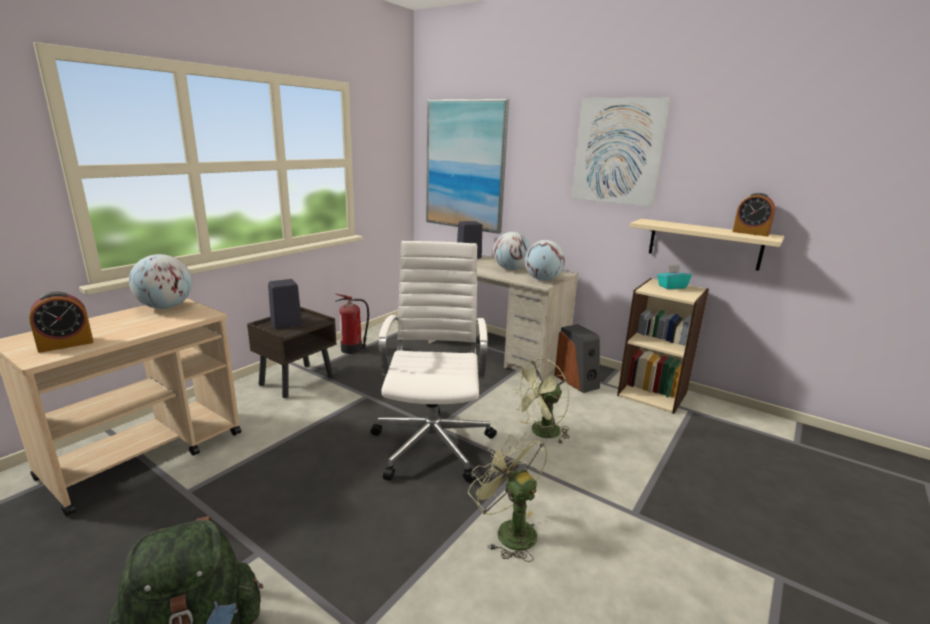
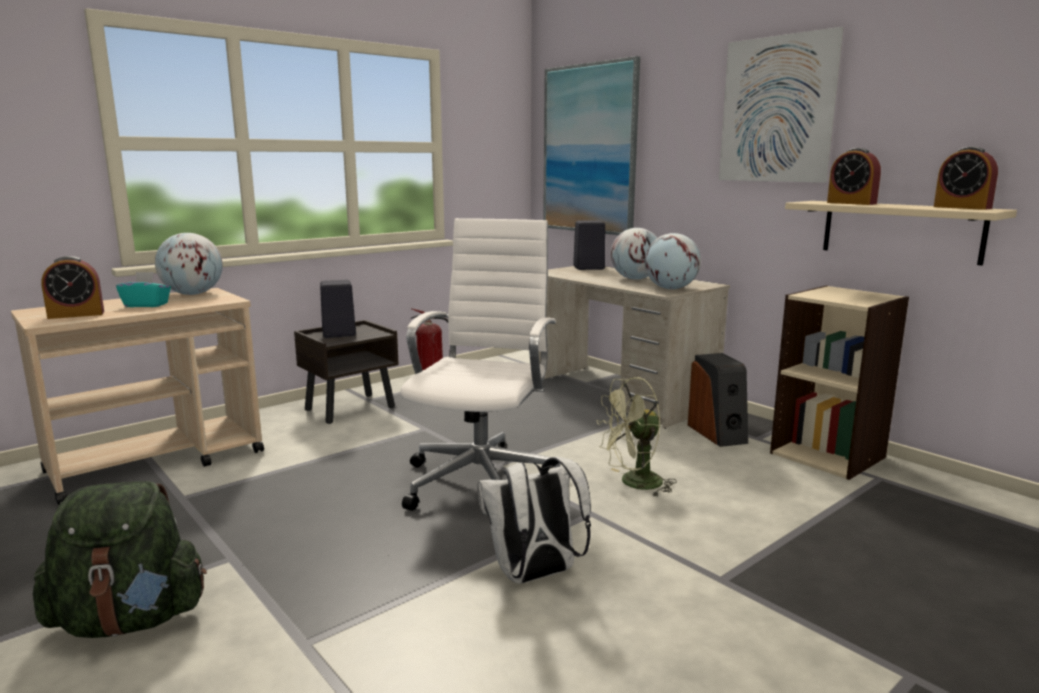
camera: 15 degrees right, 5 degrees down
green fan [468,432,548,562] -> white backpack [477,456,591,583]
turquoise tissue box [657,265,692,289] -> turquoise tissue box moved to [116,272,171,307]
none -> alarm clock [827,148,881,205]

